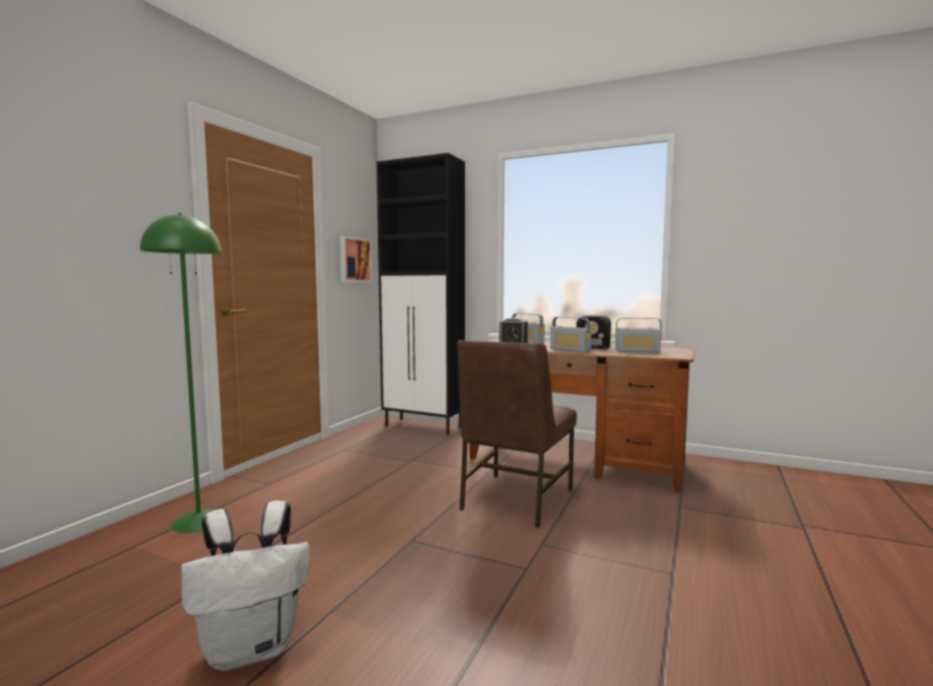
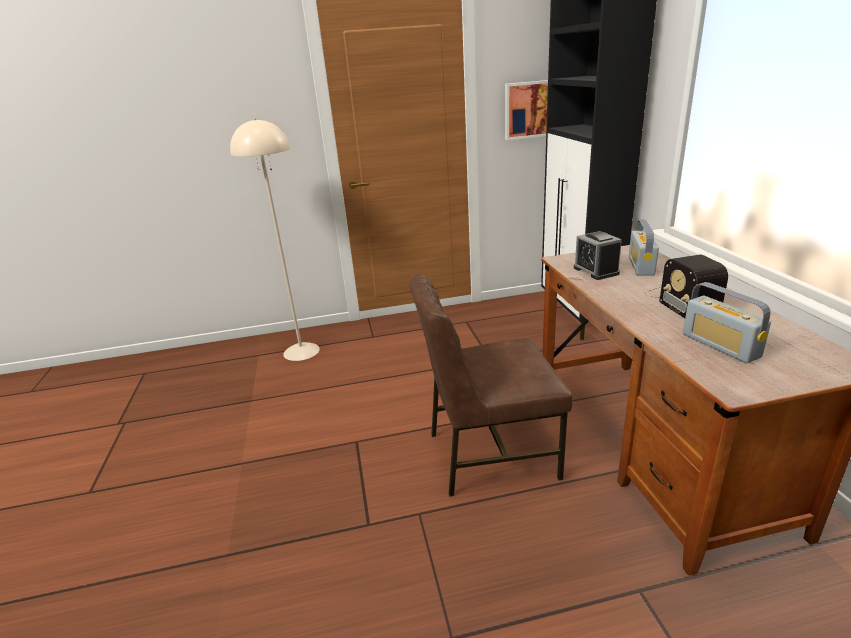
camera: 55 degrees right, 20 degrees up
green floor lamp [140,213,222,533] -> beige floor lamp [230,118,320,361]
white backpack [181,501,310,671] -> none
radio [550,317,592,352] -> none

